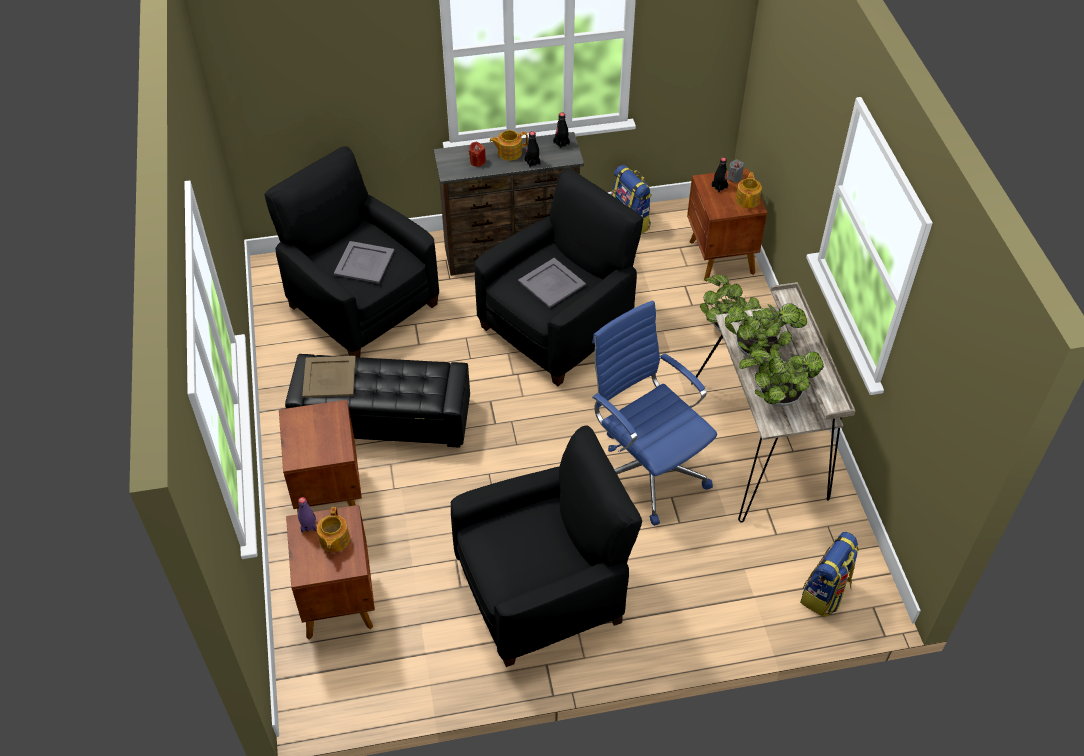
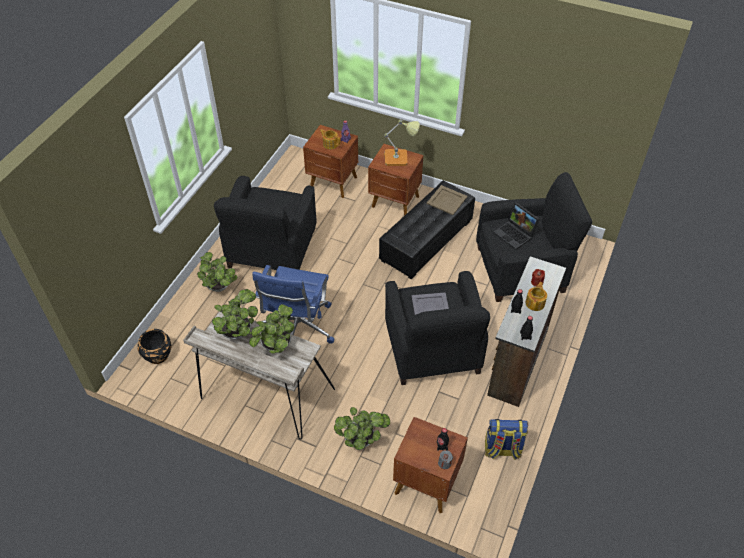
camera: 125 degrees right, 0 degrees up
grey tray [334,241,394,283] -> laptop [493,202,539,250]
blue office chair [592,300,717,526] -> blue office chair turned 105 degrees clockwise [252,265,334,344]
teapot [736,172,762,208] -> none
backpack [800,532,859,617] -> black planter [138,329,172,364]
none -> potted plant [197,252,237,292]
none -> table lamp [385,120,420,166]

